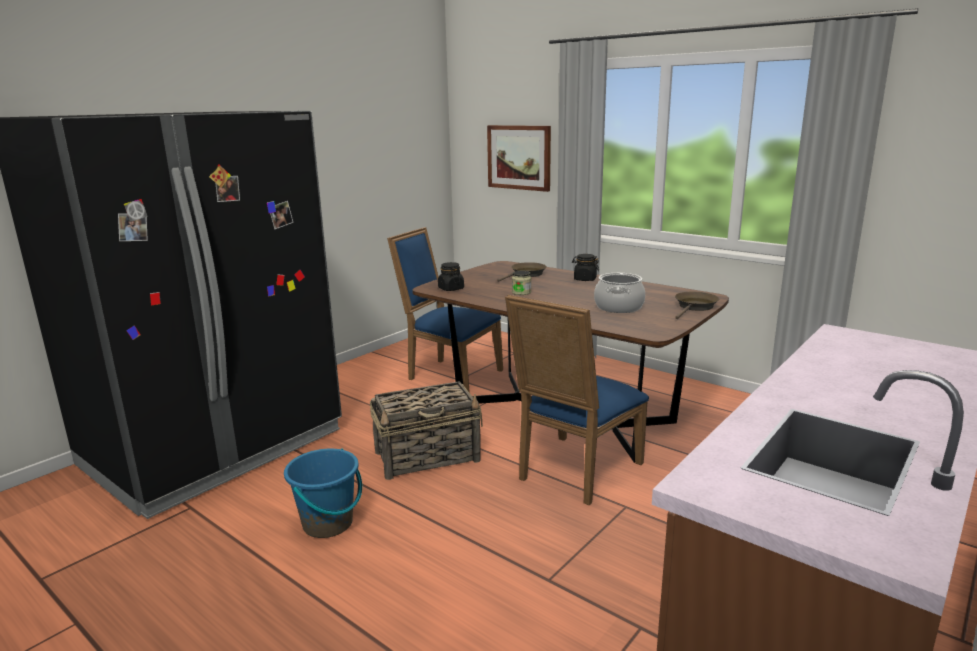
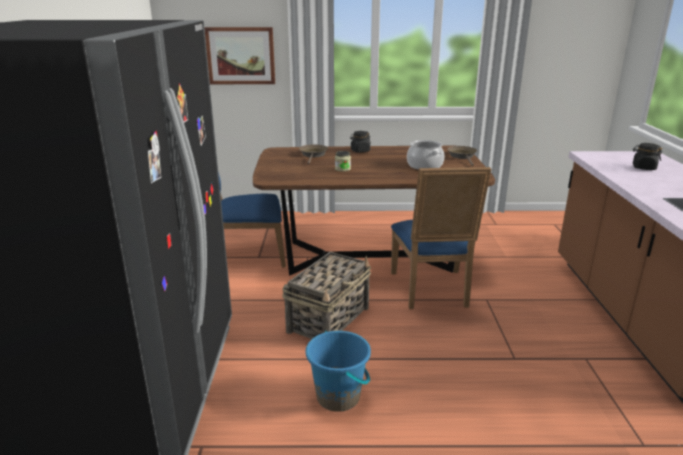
camera: 40 degrees left, 5 degrees up
black jar [438,262,464,291] -> black jar moved to [633,143,662,170]

